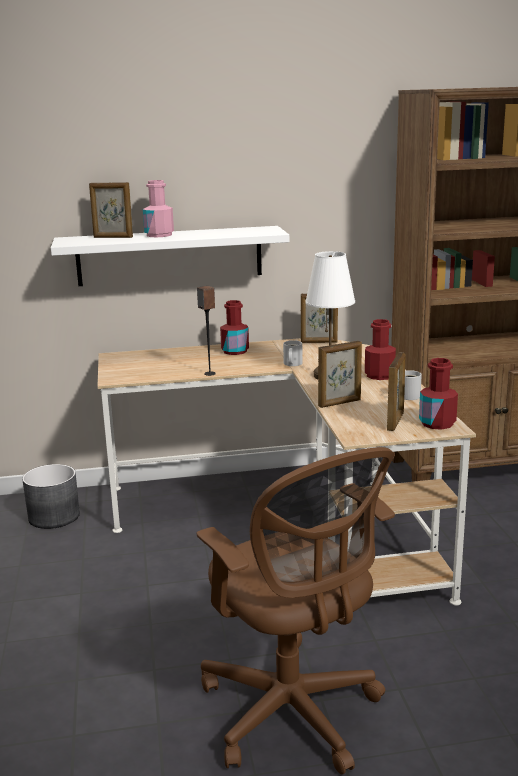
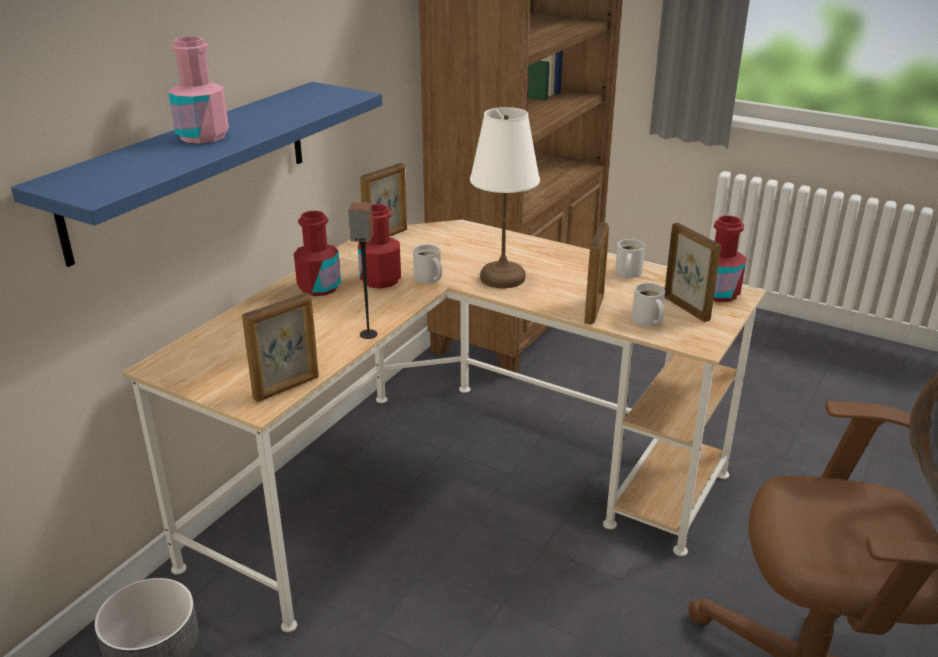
camera: 50 degrees left, 10 degrees up
white shelf [51,226,289,286] -> blue shelf [11,82,382,267]
picture frame [89,182,133,238] -> picture frame moved to [242,293,319,402]
red bottle [365,319,396,380] -> red bottle moved to [358,204,401,289]
none -> white mug [632,283,665,326]

